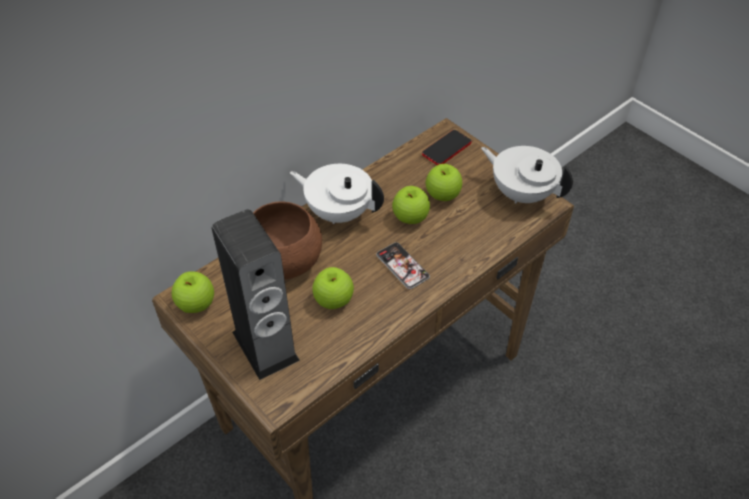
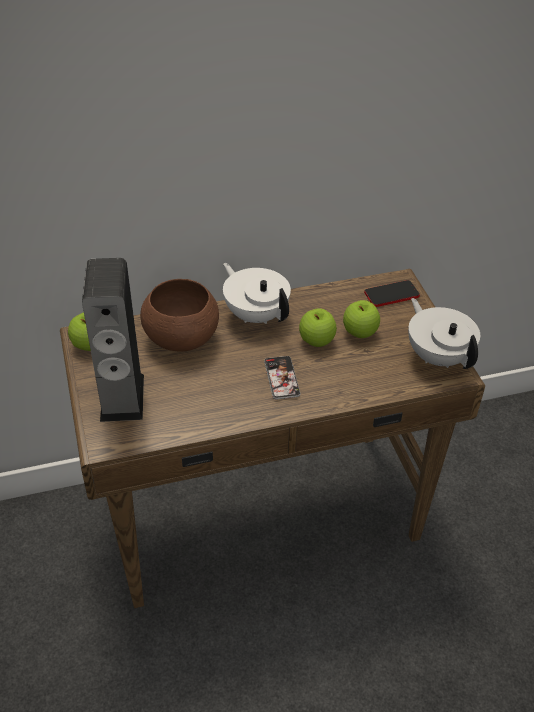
camera: 25 degrees right, 5 degrees down
apple [312,267,354,309] -> none

